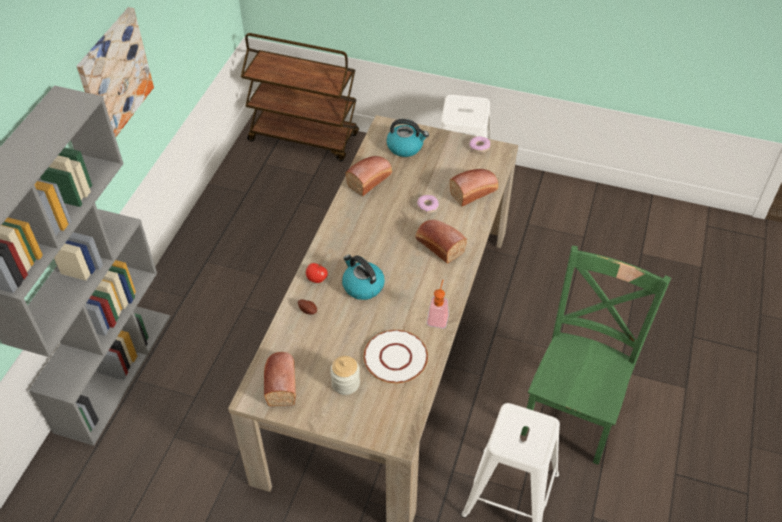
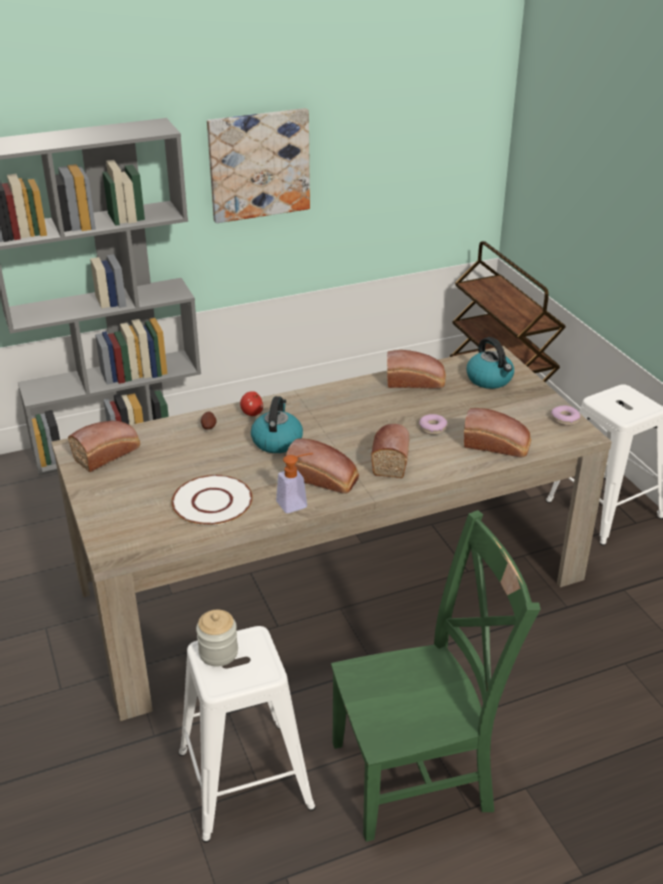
camera: 50 degrees right, 15 degrees down
jar [330,356,360,395] -> jar moved to [196,610,238,667]
none -> bread [286,438,359,494]

